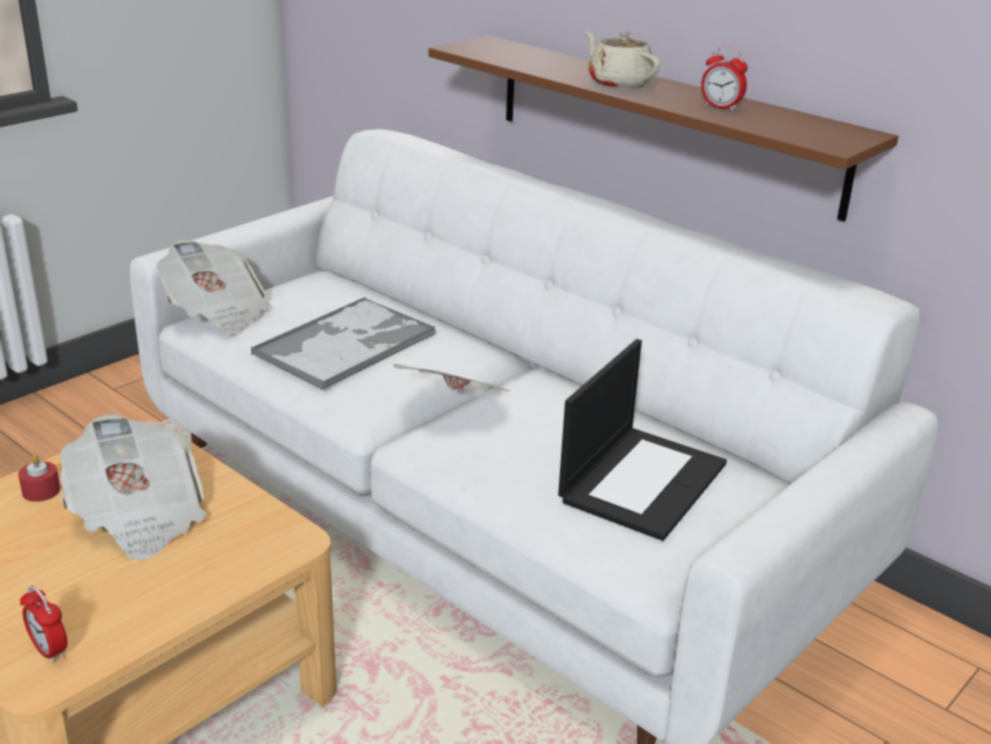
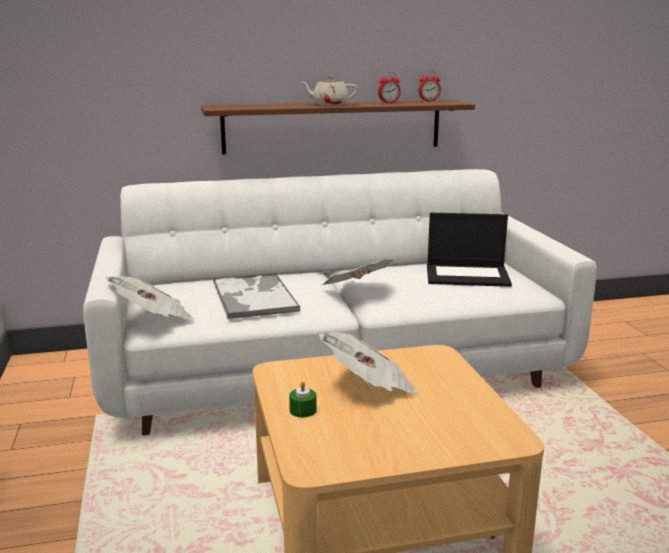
camera: 55 degrees left, 10 degrees down
red candle [18,455,60,502] -> green candle [289,381,317,417]
alarm clock [20,585,67,663] -> alarm clock moved to [419,71,441,102]
laptop [558,339,727,541] -> laptop turned 120 degrees clockwise [427,213,512,287]

